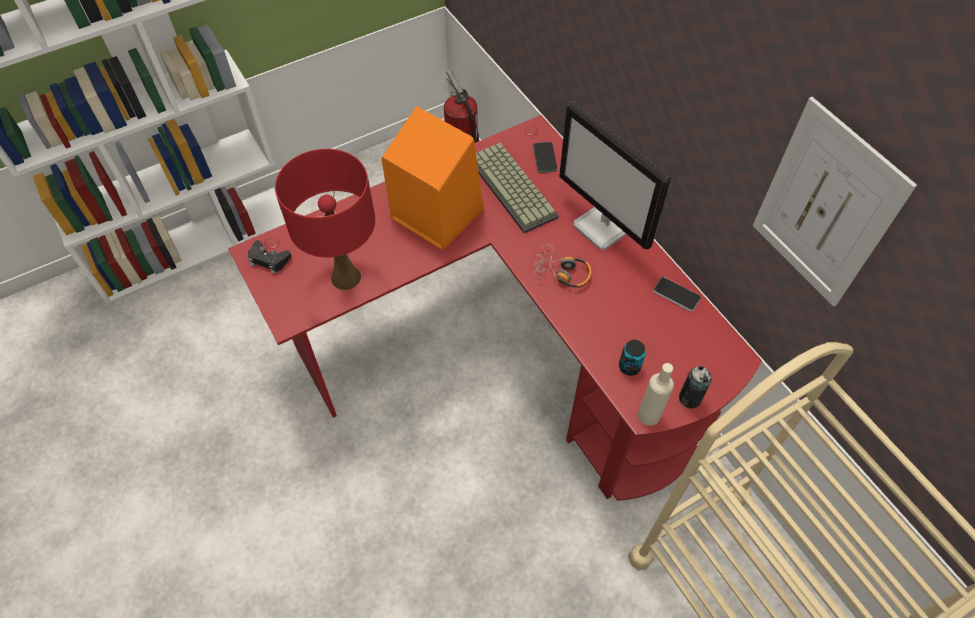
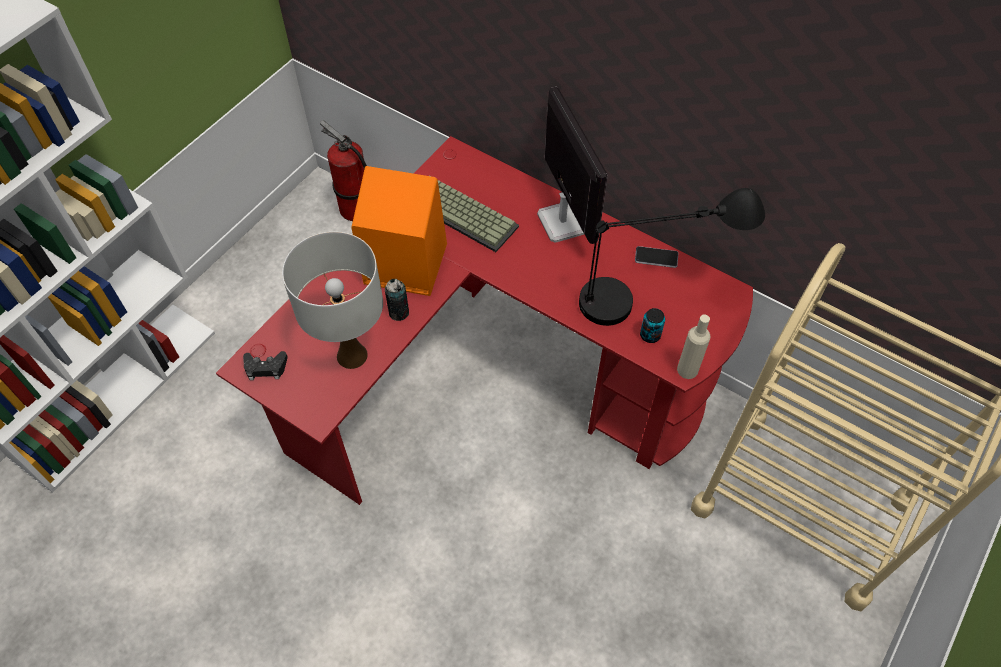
camera: 25 degrees left, 0 degrees up
red table lamp [275,149,375,290] -> white table lamp [282,232,383,369]
phone [533,142,557,173] -> none
headphones [533,244,592,288] -> none
monitor [559,101,671,250] -> monitor turned 135 degrees counterclockwise [537,87,608,244]
can [679,366,712,408] -> can moved to [385,279,409,321]
picture [753,97,917,307] -> none
none -> black table lamp [579,188,765,326]

